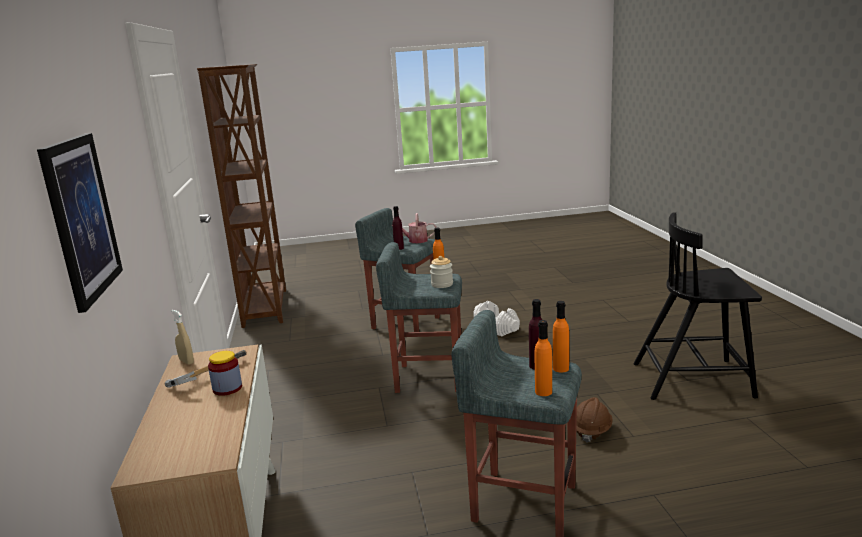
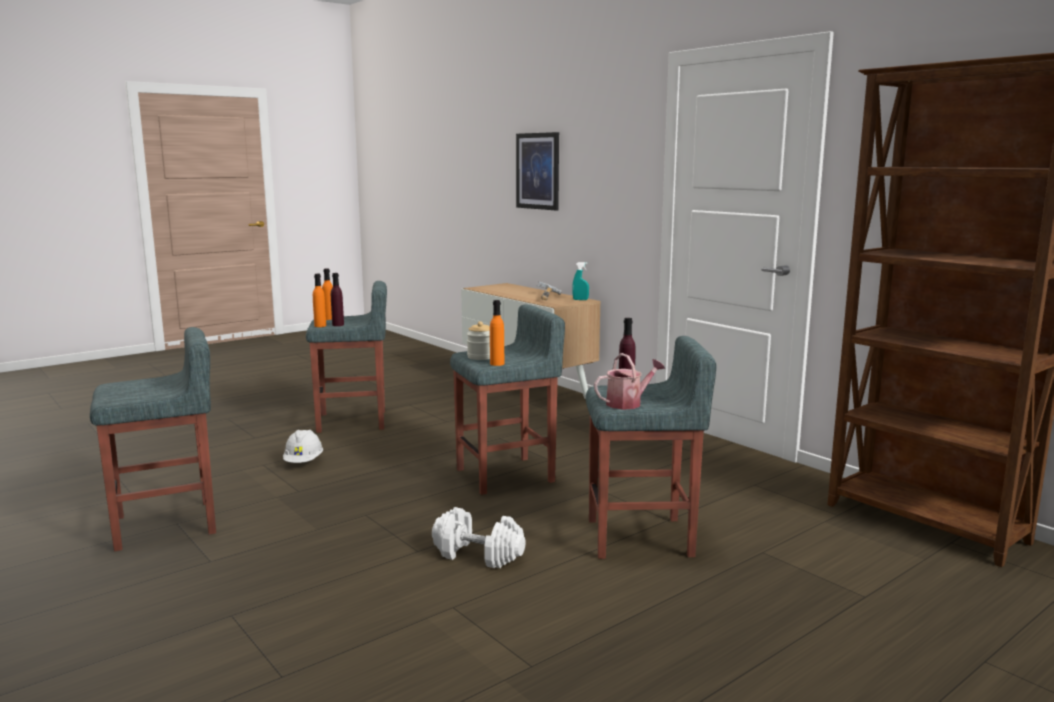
camera: 150 degrees right, 5 degrees down
beige spray bottle [171,310,194,365] -> turquoise spray bottle [572,262,589,300]
jar [208,351,242,396] -> none
brown hard hat [576,397,613,443] -> white hard hat [283,430,323,463]
black chair [634,212,762,400] -> grey stool [90,327,216,551]

